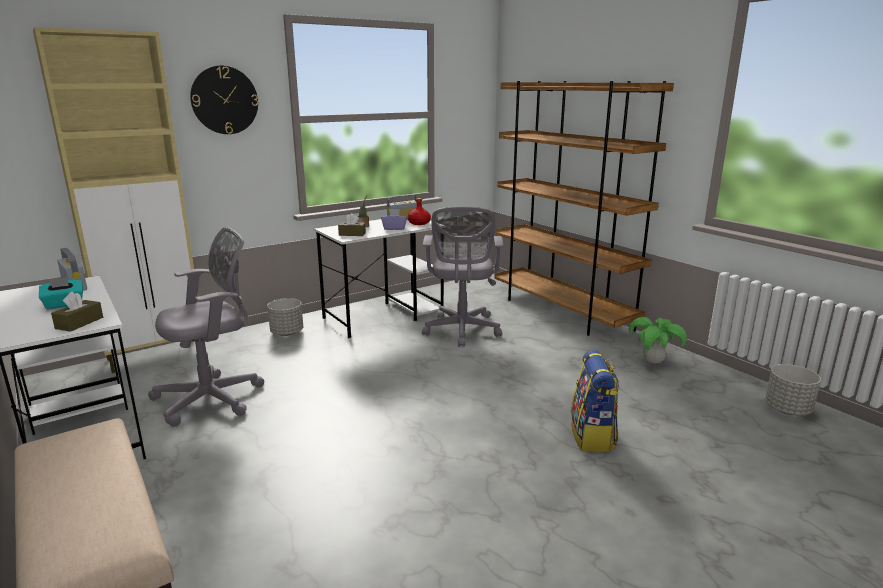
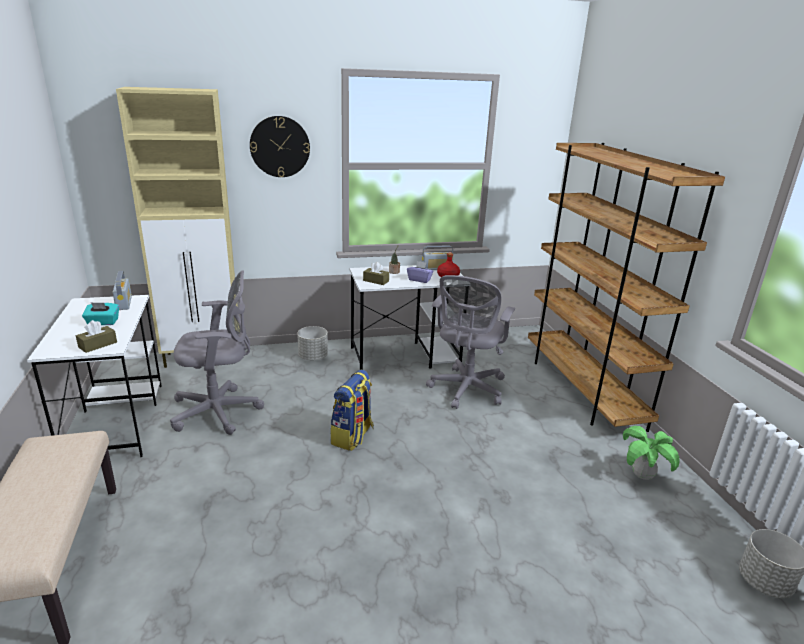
camera: 20 degrees right, 5 degrees up
backpack [571,350,618,452] -> backpack moved to [330,370,374,451]

